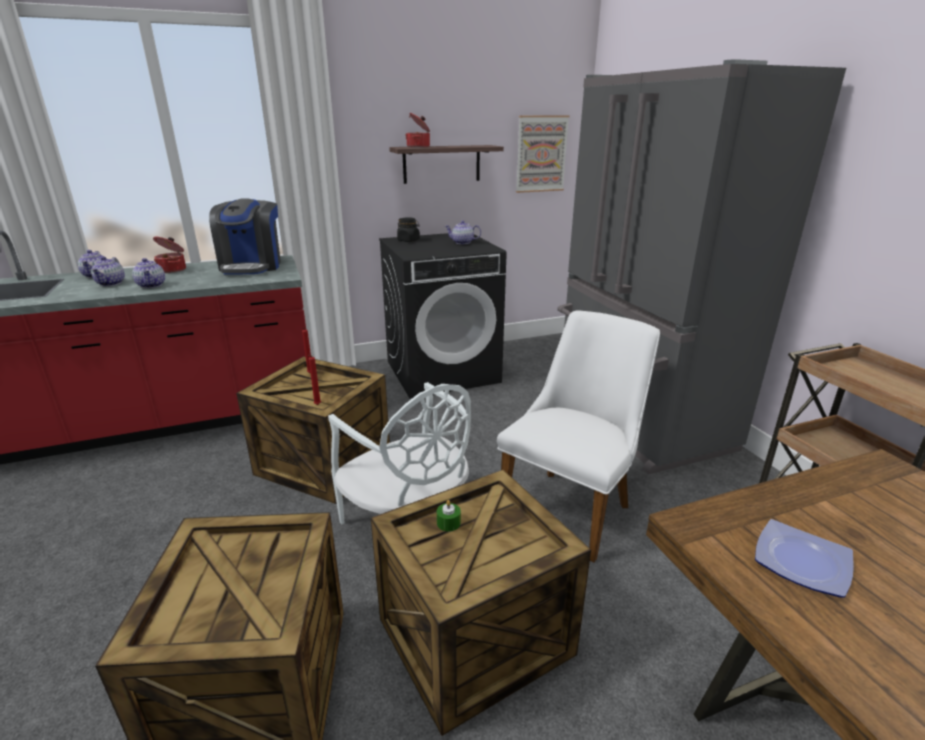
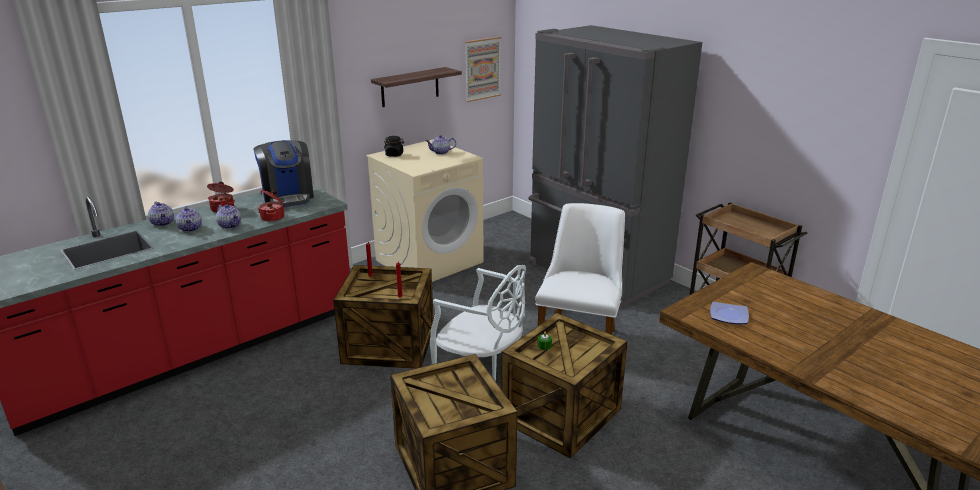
camera: 20 degrees left, 0 degrees up
black washing machine [379,233,507,398] -> beige washing machine [366,139,483,282]
cooking pot [406,113,430,148] -> cooking pot moved to [258,189,284,222]

